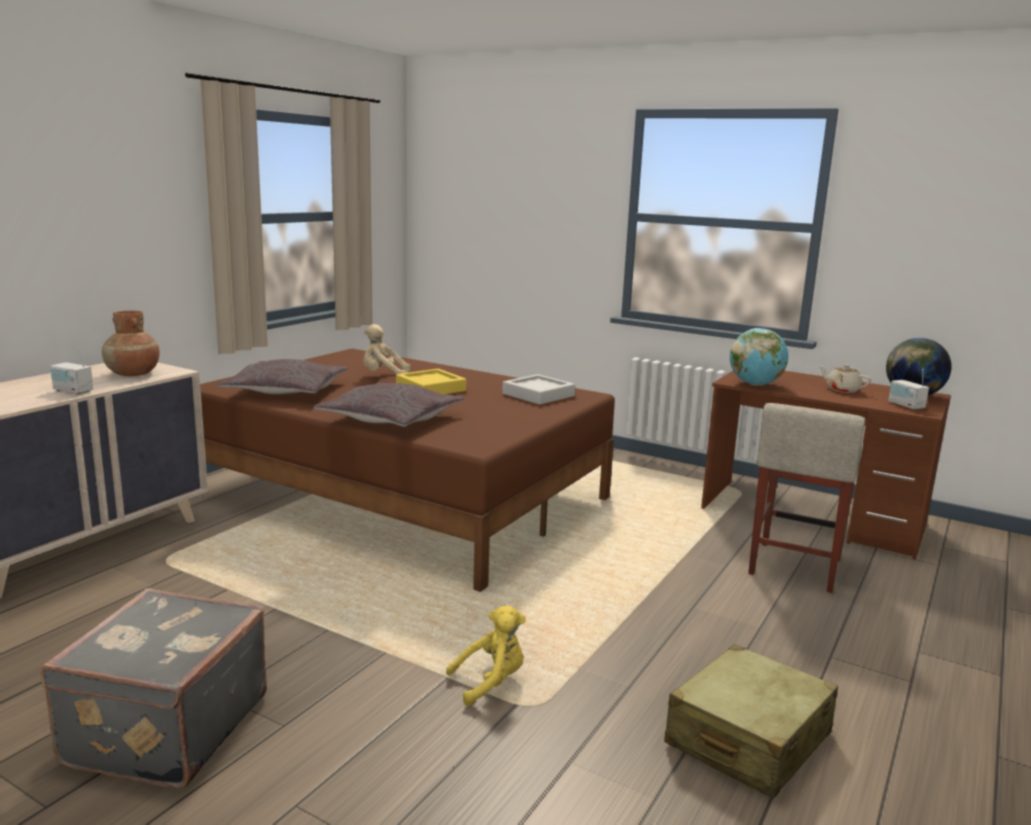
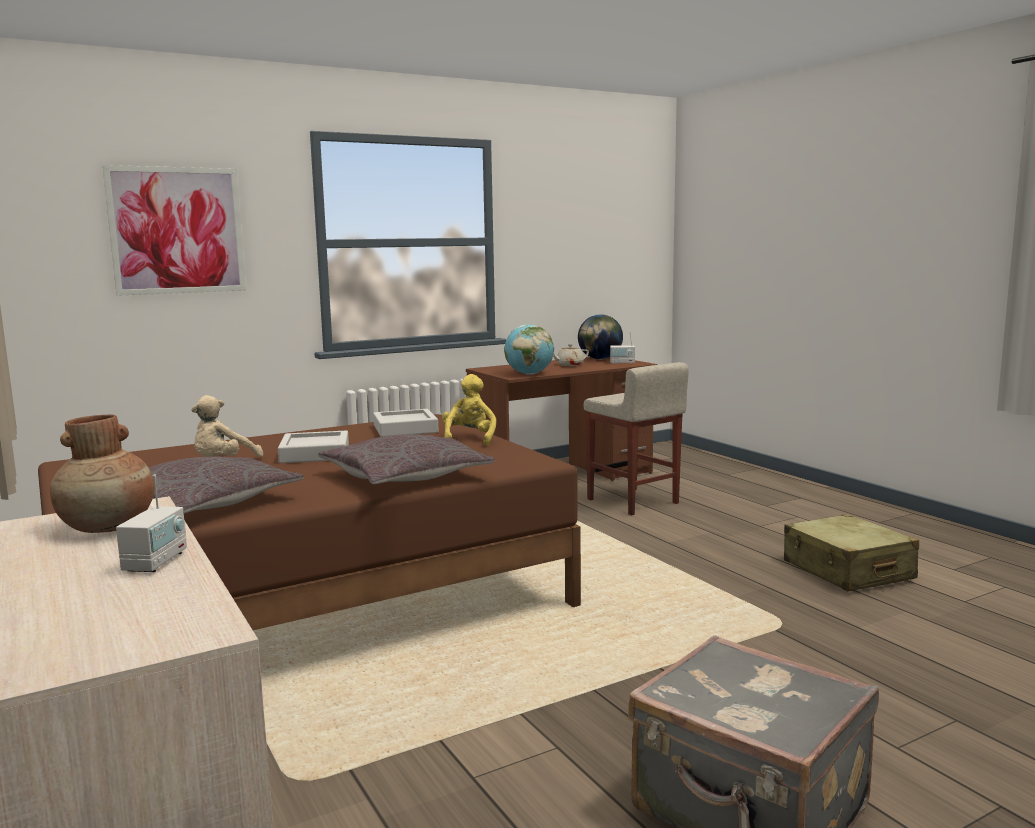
camera: 60 degrees left, 5 degrees down
radio [50,347,93,395] -> radio turned 45 degrees counterclockwise [116,475,187,572]
yellow tray [396,369,467,394] -> grey tray [278,430,349,463]
yellow plush toy [446,605,526,706] -> yellow plush toy moved to [442,374,496,446]
none -> picture [103,165,246,296]

